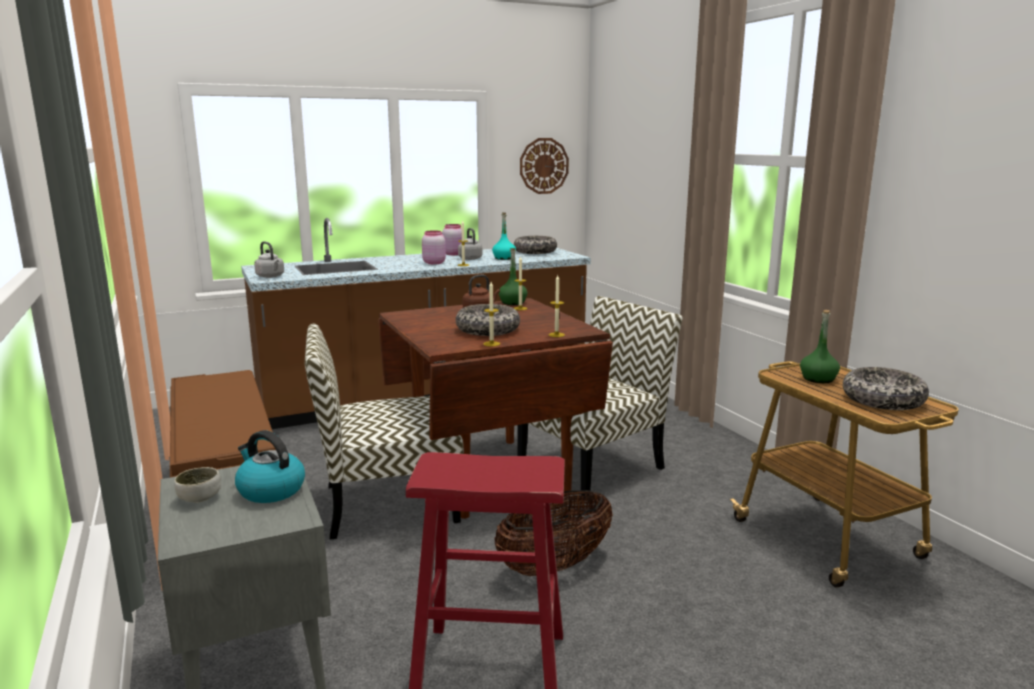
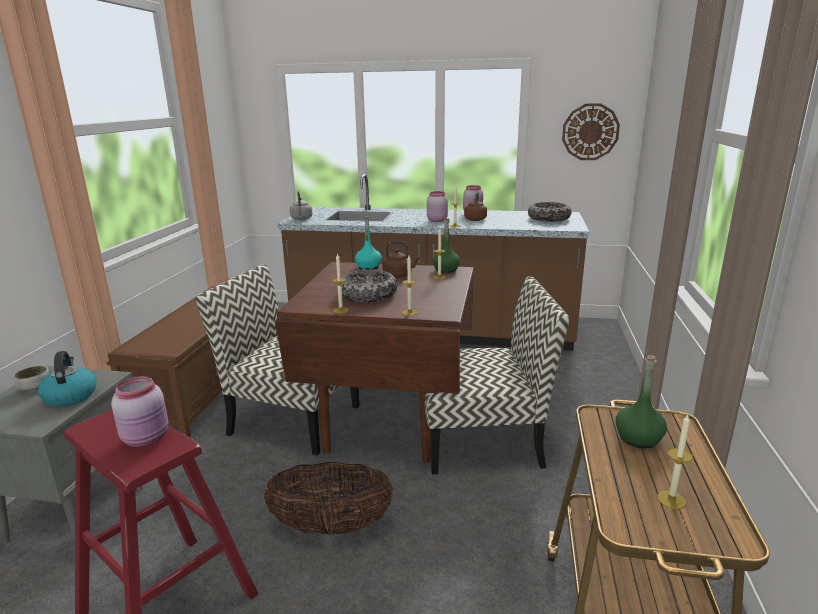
camera: 35 degrees right, 5 degrees up
grey kettle [458,228,483,260] -> brown kettle [464,191,487,221]
turquoise bottle [492,212,516,260] -> turquoise bottle moved to [355,217,382,270]
bowl [843,367,929,410] -> candle [657,415,693,509]
none -> pink jar [111,376,168,447]

